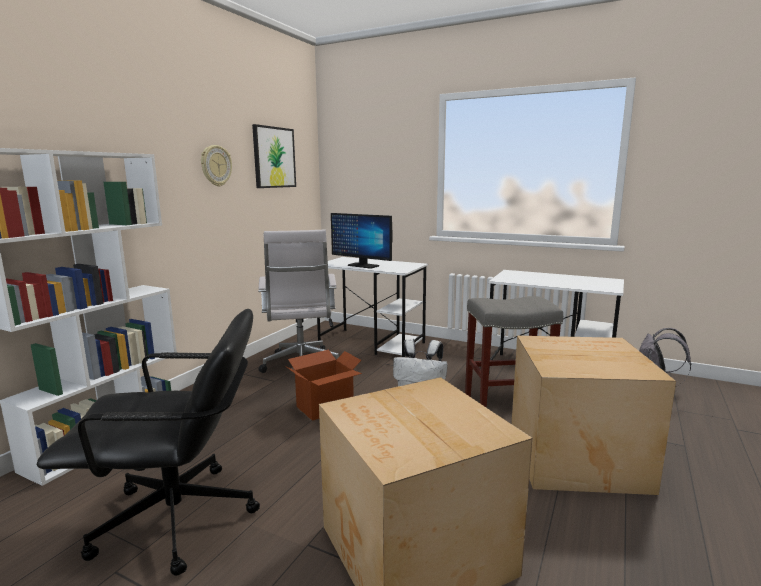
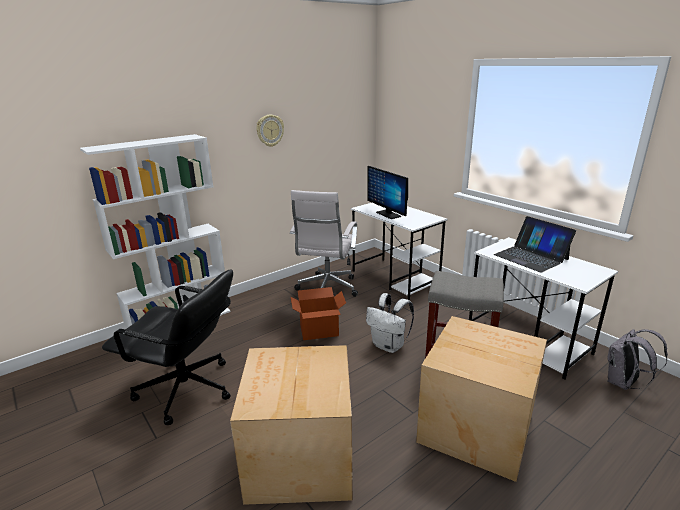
camera: 25 degrees right, 10 degrees up
picture [252,124,296,188] -> none
none -> laptop [494,216,576,273]

